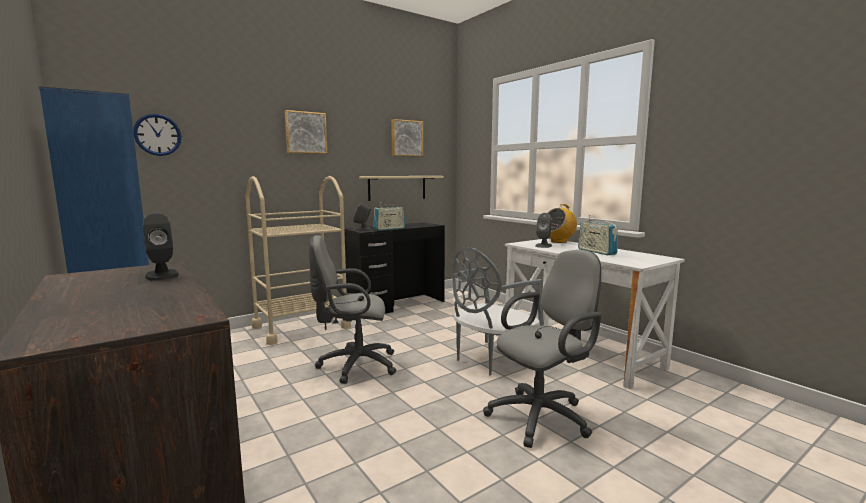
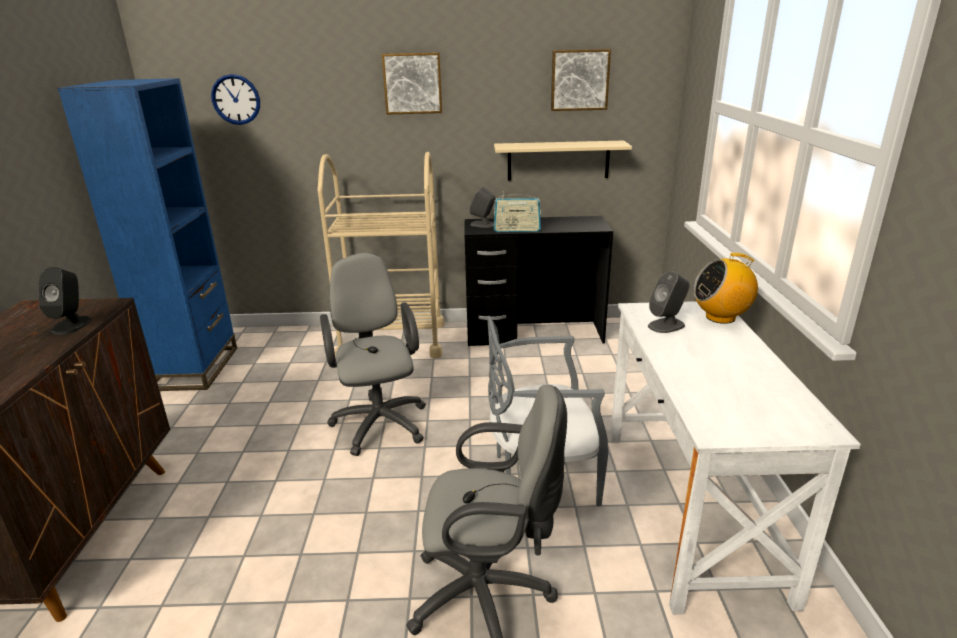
camera: 35 degrees right, 15 degrees up
grey office chair [308,235,397,384] -> grey office chair turned 45 degrees clockwise [320,253,426,456]
radio [578,215,618,255] -> none

